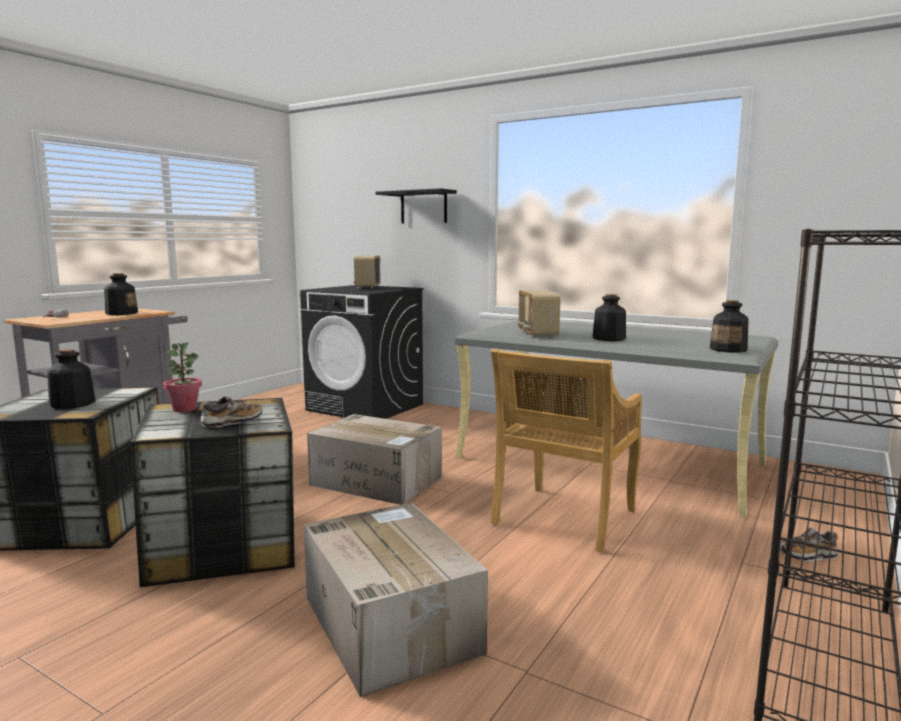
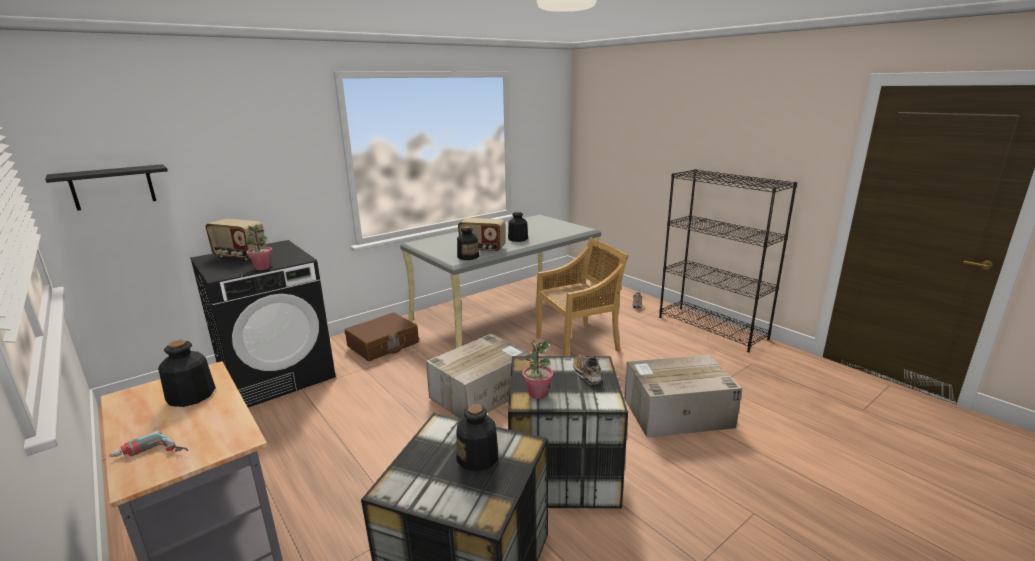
camera: 70 degrees left, 10 degrees up
black shelf [376,188,457,223] -> black shelf moved to [45,164,168,211]
beige chair [491,349,642,553] -> beige chair turned 75 degrees counterclockwise [536,237,629,356]
bottle [710,300,749,353] -> bottle moved to [457,226,479,260]
none -> potted plant [245,224,273,270]
none -> brown suitcase [345,313,419,361]

